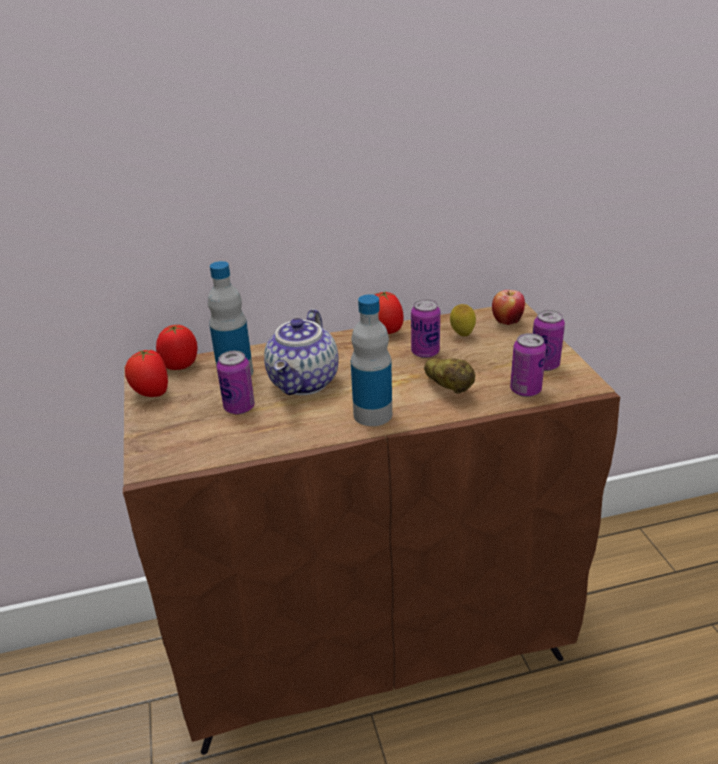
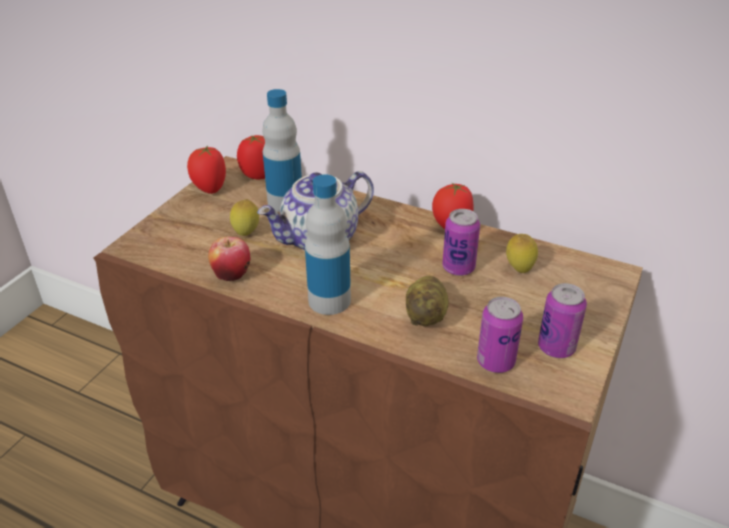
camera: 40 degrees right, 5 degrees up
can [217,351,255,414] -> lemon [230,199,259,236]
apple [492,290,525,325] -> apple moved to [208,237,250,281]

